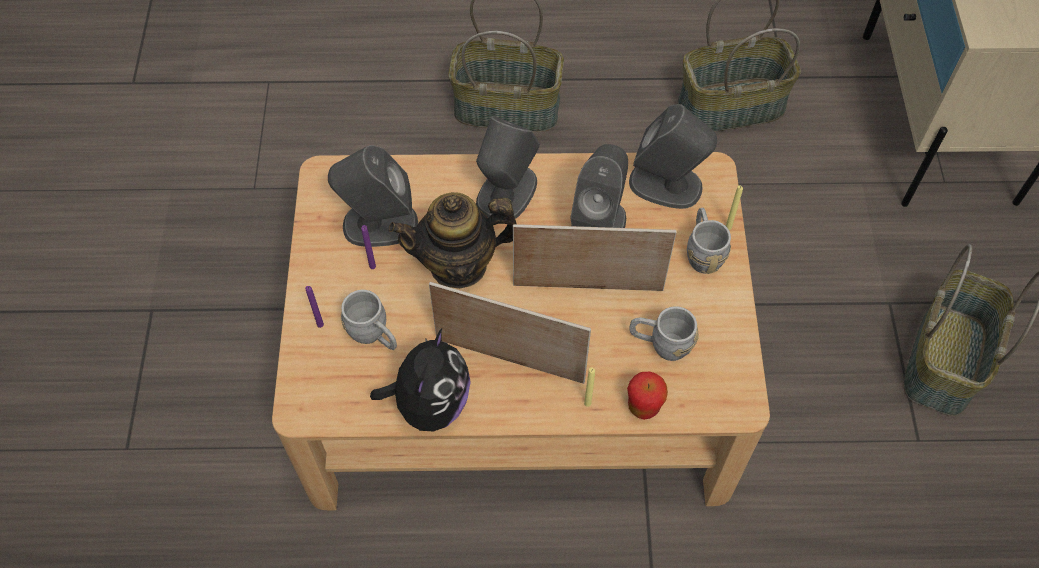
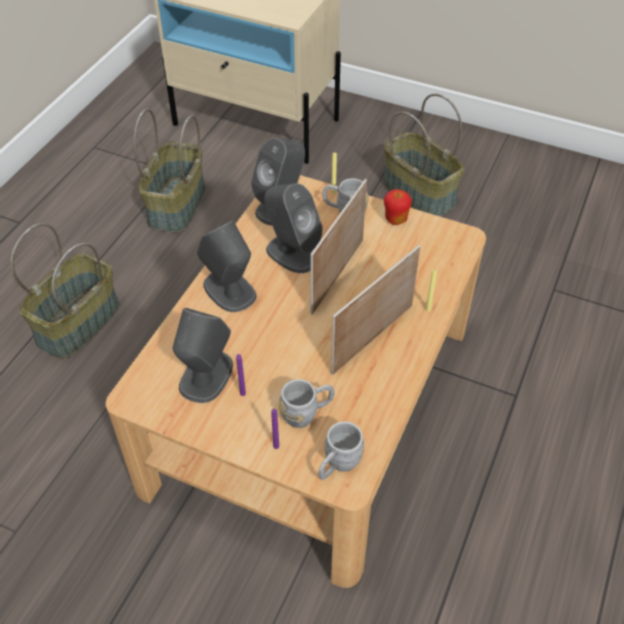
camera: 65 degrees left, 10 degrees down
plush toy [370,329,471,432] -> none
teapot [389,192,517,289] -> none
apple [627,371,668,420] -> apple moved to [384,189,412,225]
grey mug [629,306,699,361] -> grey mug moved to [318,421,364,480]

